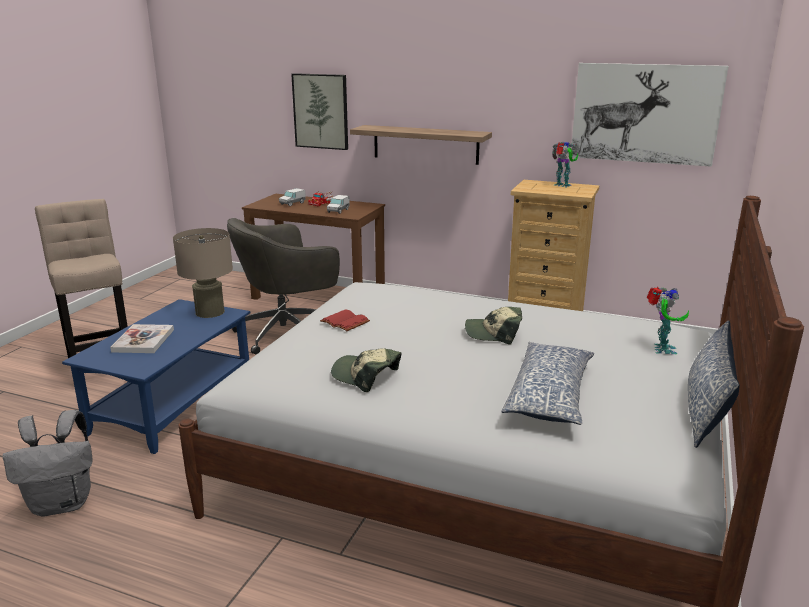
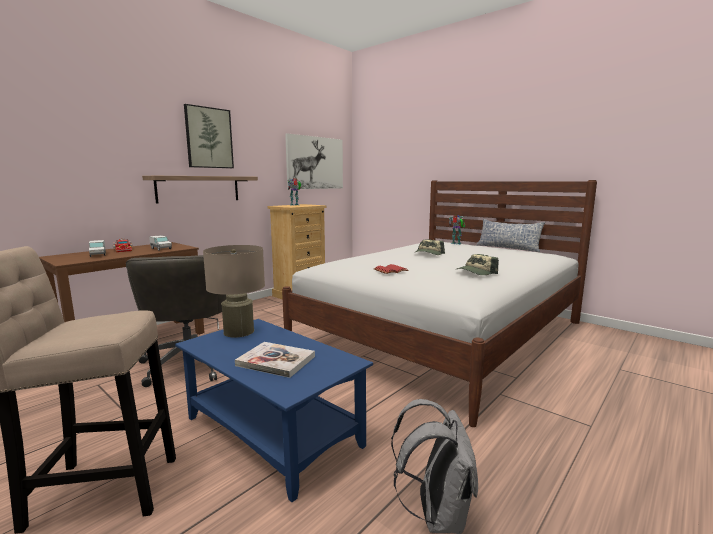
camera: 70 degrees left, 10 degrees down
picture [291,73,348,150] -> picture moved to [184,104,234,168]
pillow [502,342,594,425] -> none

